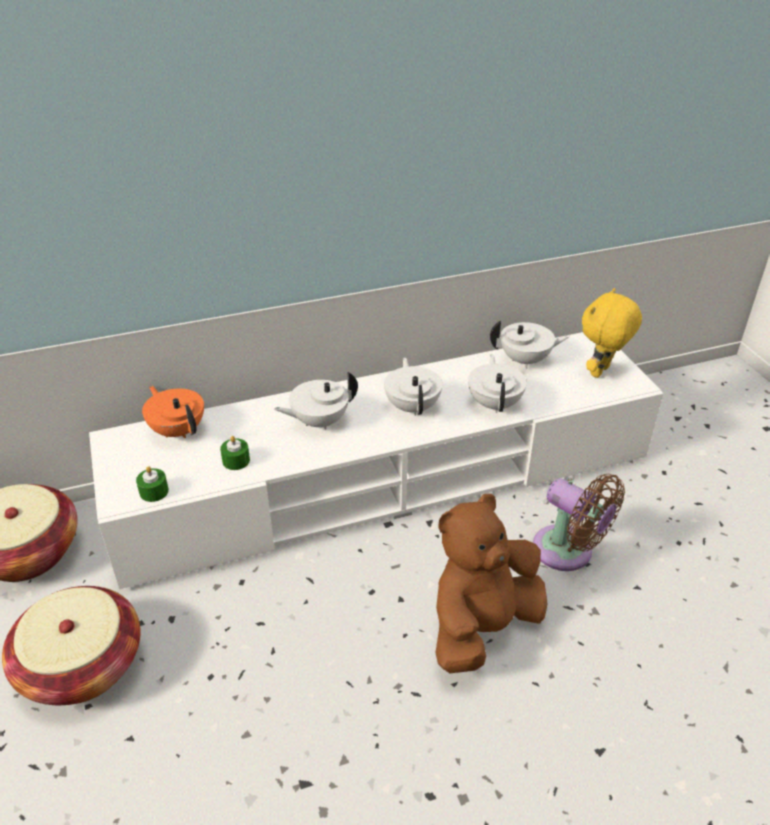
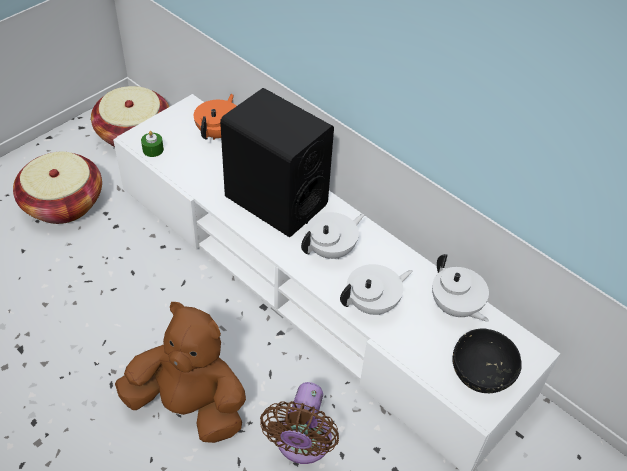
camera: 60 degrees right, 10 degrees up
green candle [220,436,250,470] -> none
white teapot [274,372,358,430] -> black speaker [220,88,334,237]
yellow plush toy [582,288,642,378] -> black bowl [452,328,522,393]

